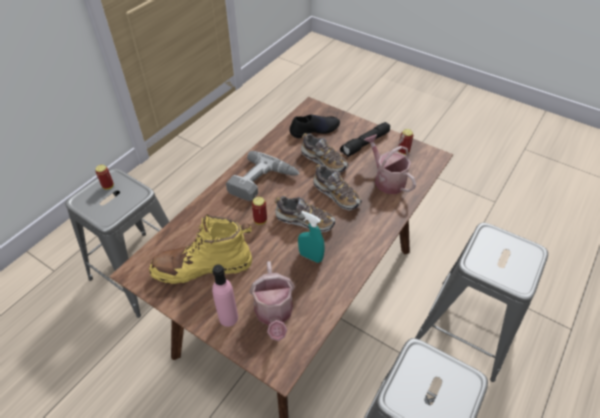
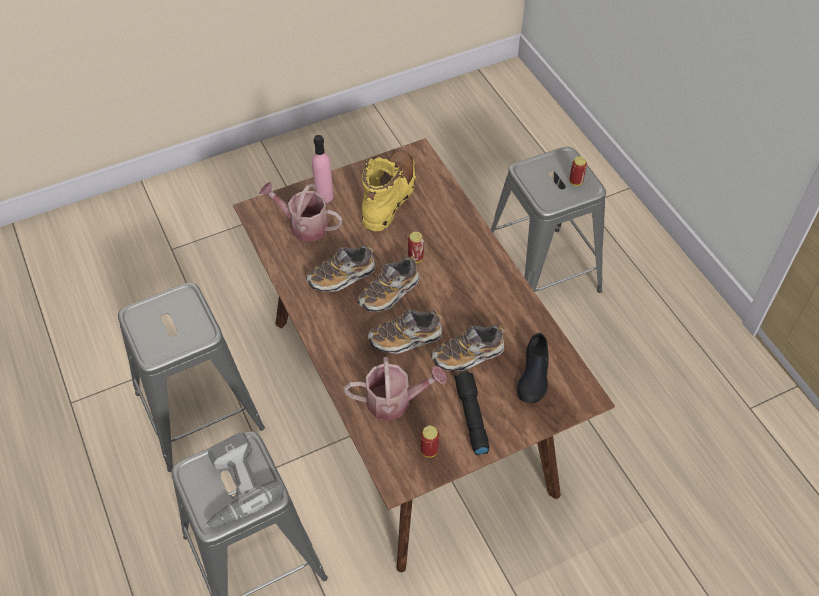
camera: 120 degrees right, 5 degrees up
power drill [226,151,300,201] -> power drill moved to [206,433,284,528]
turquoise spray bottle [298,211,325,263] -> shoe [306,245,375,292]

